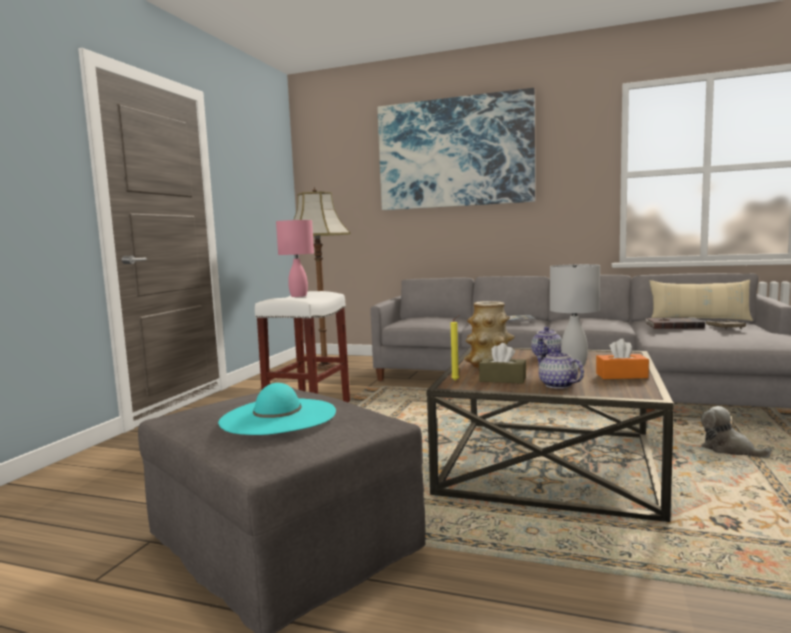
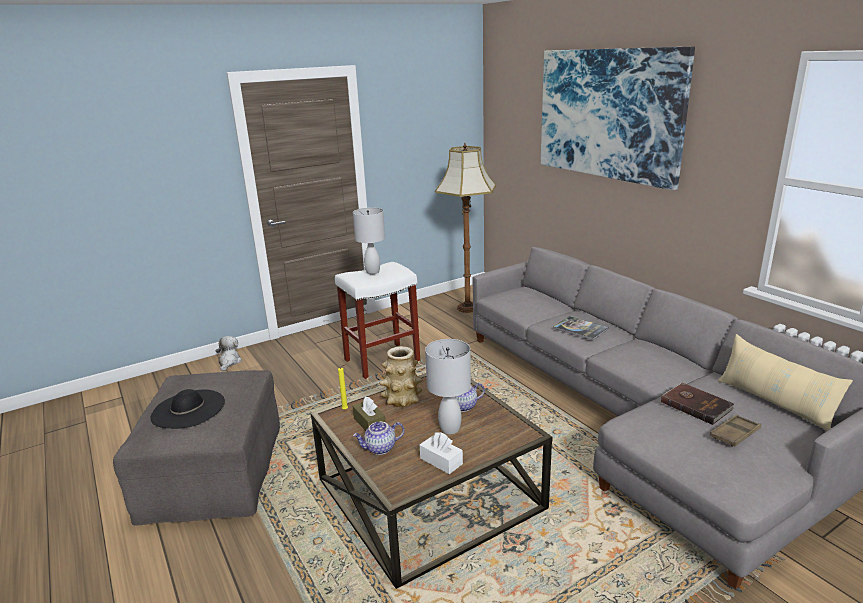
camera: 40 degrees right, 15 degrees up
turquoise hat [218,383,336,435] -> black hat [150,389,225,429]
pink table lamp [276,219,314,297] -> white table lamp [353,207,385,274]
teapot [535,349,584,389] -> teapot turned 120 degrees counterclockwise [353,422,404,455]
orange tissue box [596,339,649,379] -> white tissue box [420,432,463,474]
plush toy [701,406,771,458] -> plush toy moved to [216,336,242,372]

